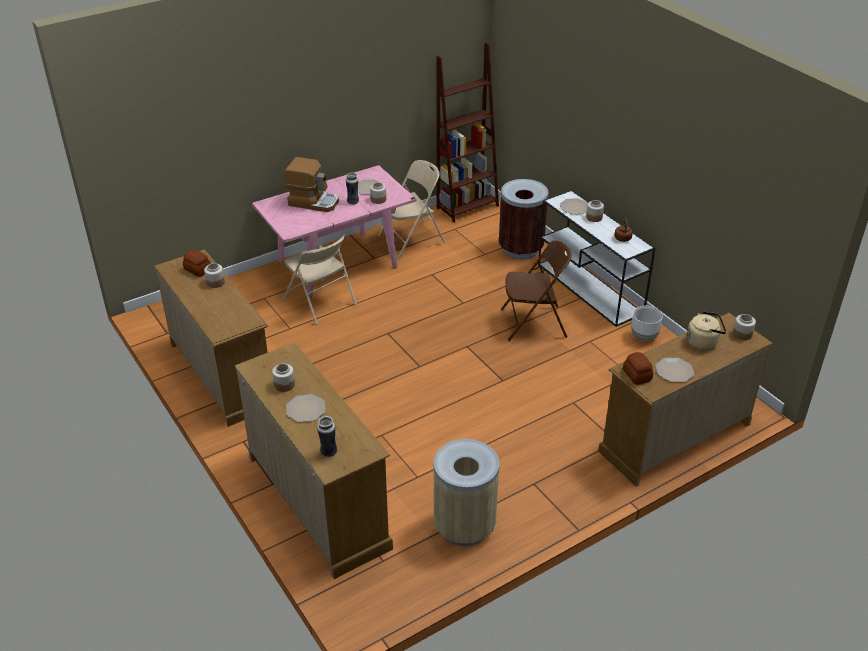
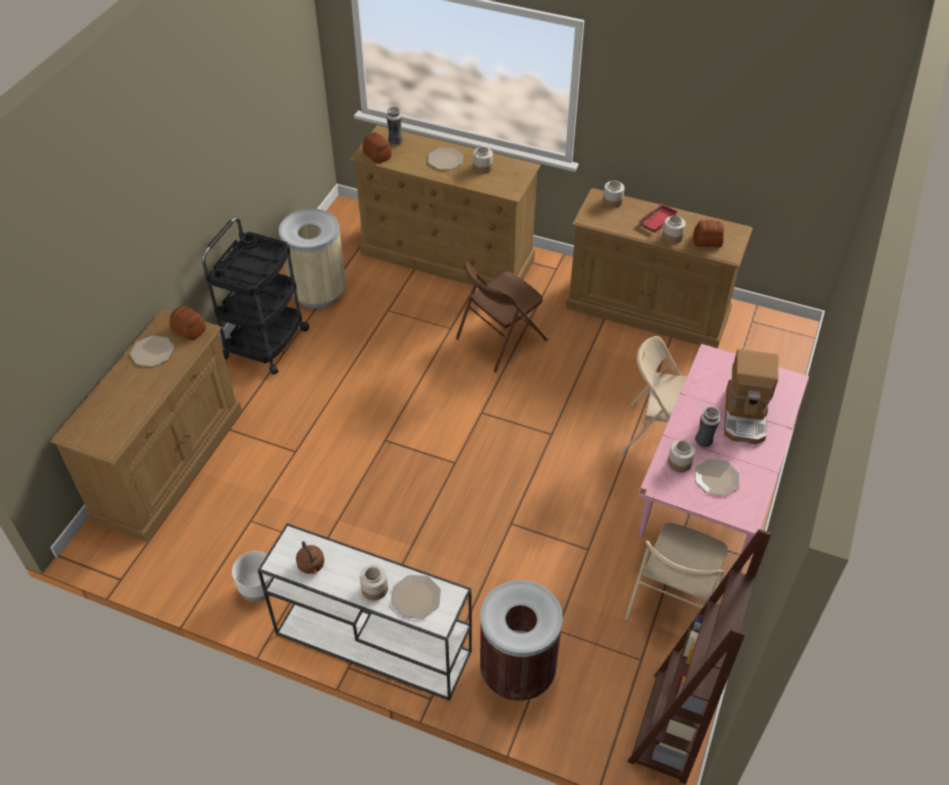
camera: 145 degrees right, 10 degrees up
coffee machine [285,157,339,212] -> coffee machine turned 60 degrees counterclockwise [724,349,778,444]
brown chair [501,240,571,341] -> brown chair moved to [456,262,547,373]
beige kettle [687,311,726,350] -> none
jar [733,314,756,340] -> jar moved to [603,180,624,208]
none -> black cart [202,217,309,375]
none -> bread [362,133,392,163]
none -> red tray [638,203,678,233]

